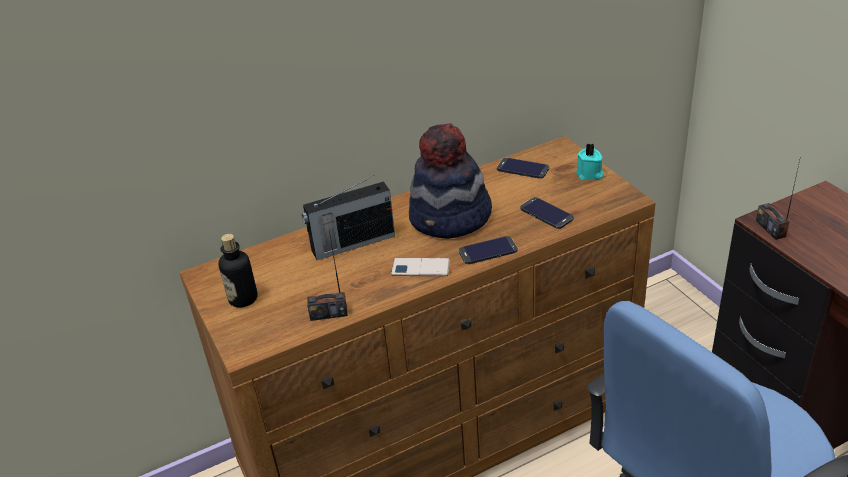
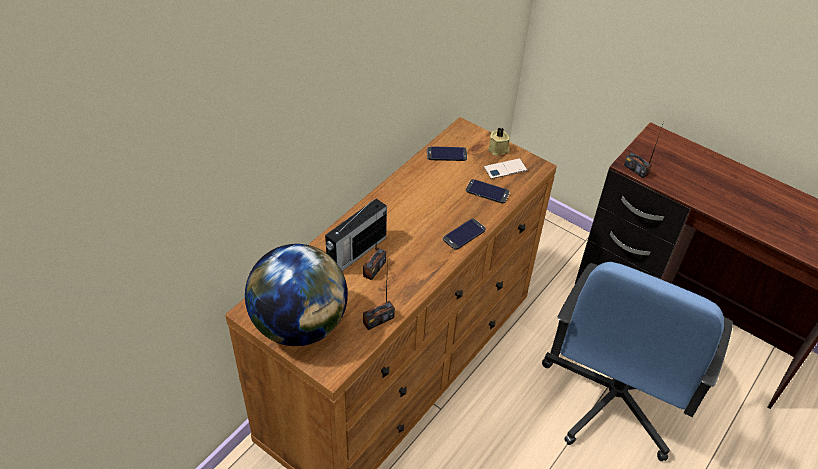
camera: 30 degrees left, 10 degrees up
bottle [218,234,258,308] -> globe [245,244,348,346]
phone [391,258,450,276] -> phone moved to [484,158,528,179]
hat [409,123,492,239] -> none
turquoise candle [576,144,604,180] -> beige candle [488,128,510,156]
none -> radio [363,207,386,280]

